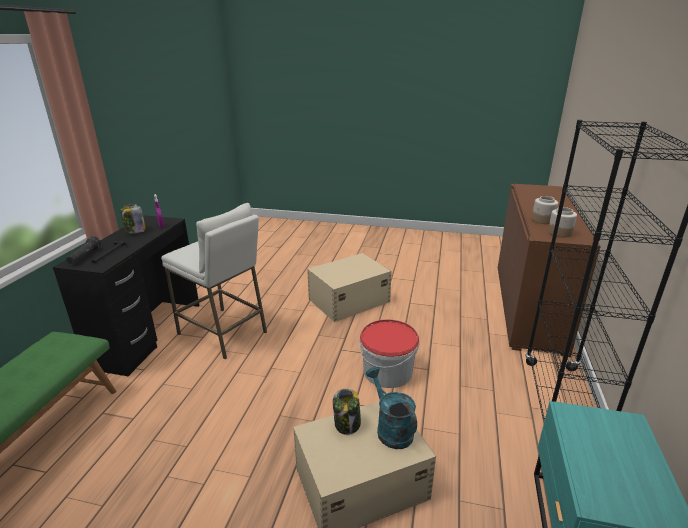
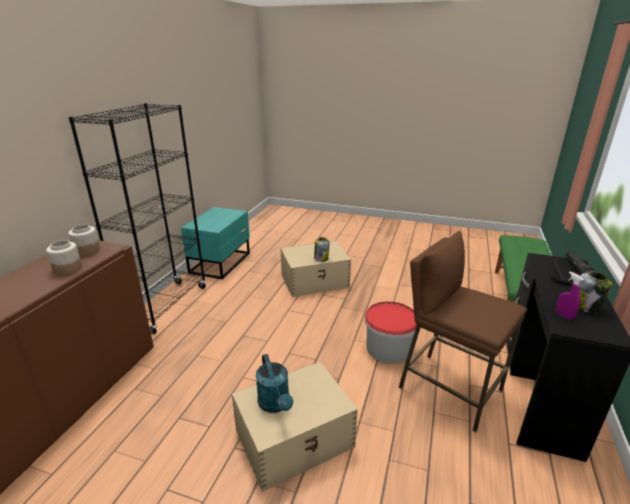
camera: 175 degrees left, 0 degrees up
white stool [161,203,267,359] -> brown stool [399,231,527,432]
bucket [360,319,419,388] -> bucket moved to [364,301,417,363]
turquoise watering can [366,367,417,449] -> turquoise watering can moved to [256,354,293,413]

